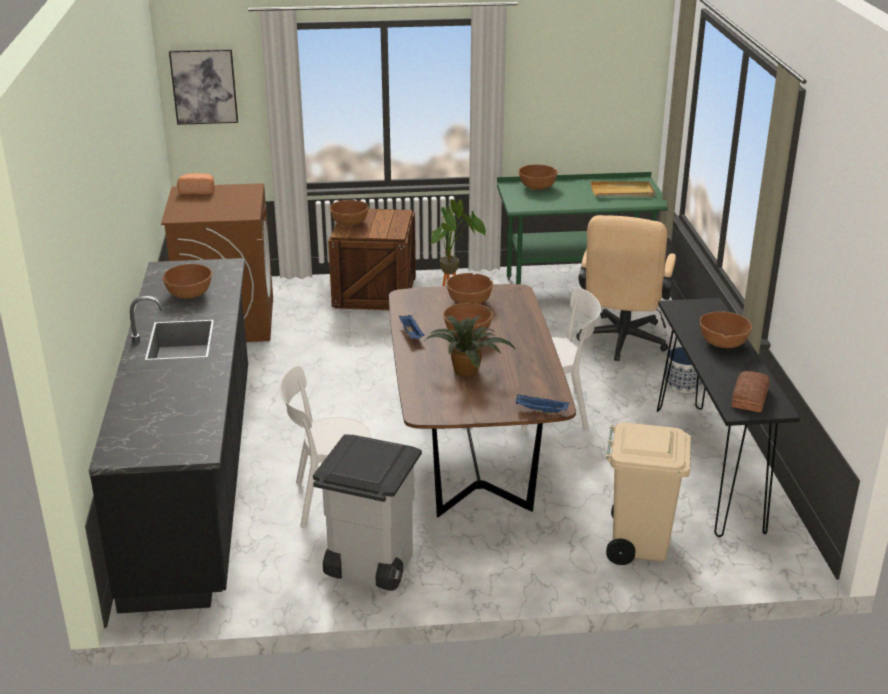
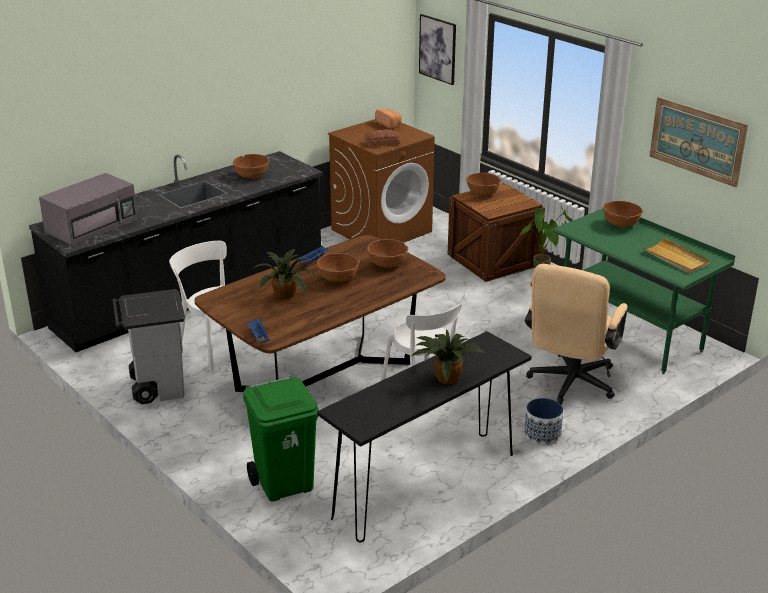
camera: 55 degrees right, 0 degrees up
beige office chair [576,215,676,361] -> beige office chair turned 45 degrees counterclockwise [525,264,627,405]
beige trash can [606,422,691,565] -> green trash can [243,376,319,502]
brown bowl [700,311,752,348] -> potted plant [412,329,486,385]
bread [732,371,770,412] -> bread moved to [365,129,400,147]
none -> grey microwave [39,173,138,246]
none -> picture [650,97,748,187]

